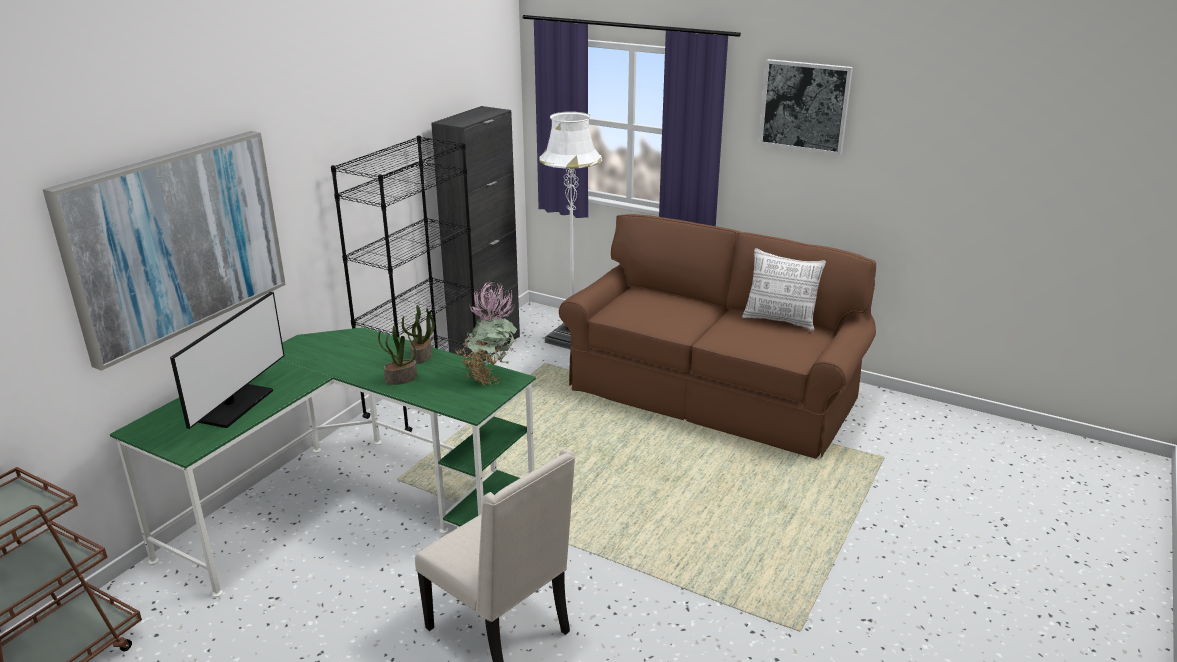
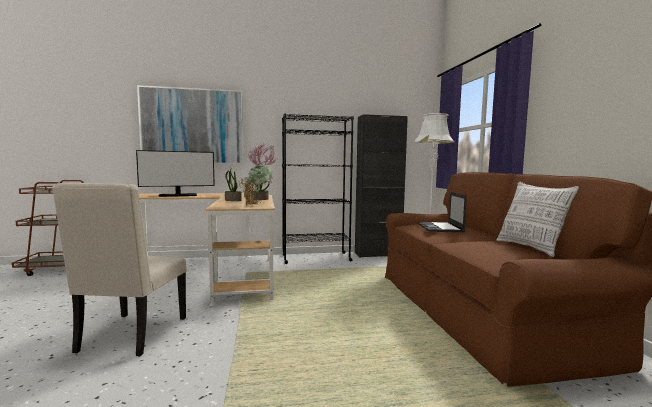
camera: 50 degrees right, 20 degrees down
green desk [110,327,536,597] -> beige desk [139,193,275,306]
picture [759,59,853,155] -> none
none -> laptop [418,192,467,232]

